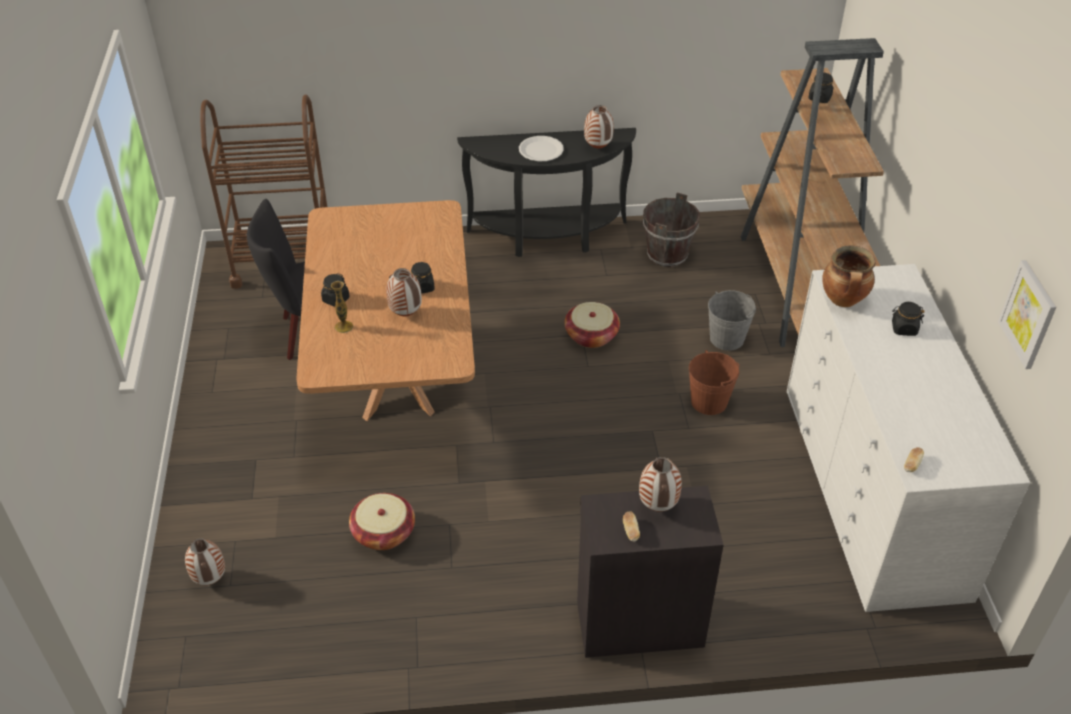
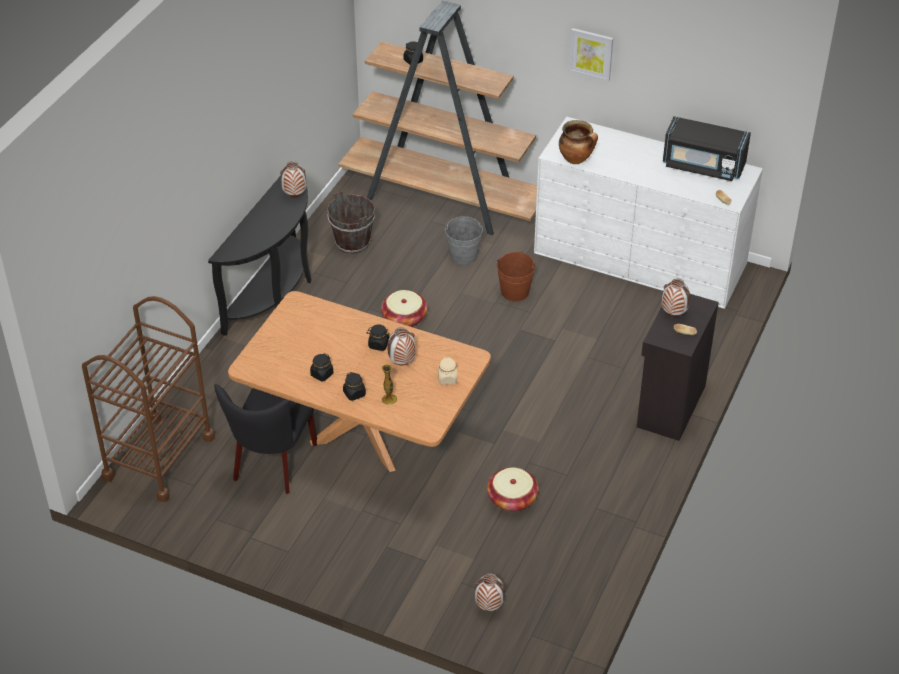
camera: 60 degrees left, 0 degrees up
white plate [519,136,564,161] -> none
black jar [892,302,925,336] -> black jar moved to [310,353,333,381]
picture [998,260,1056,369] -> picture moved to [569,28,613,82]
none -> beige jar [438,357,457,385]
none -> black microwave [663,116,751,181]

